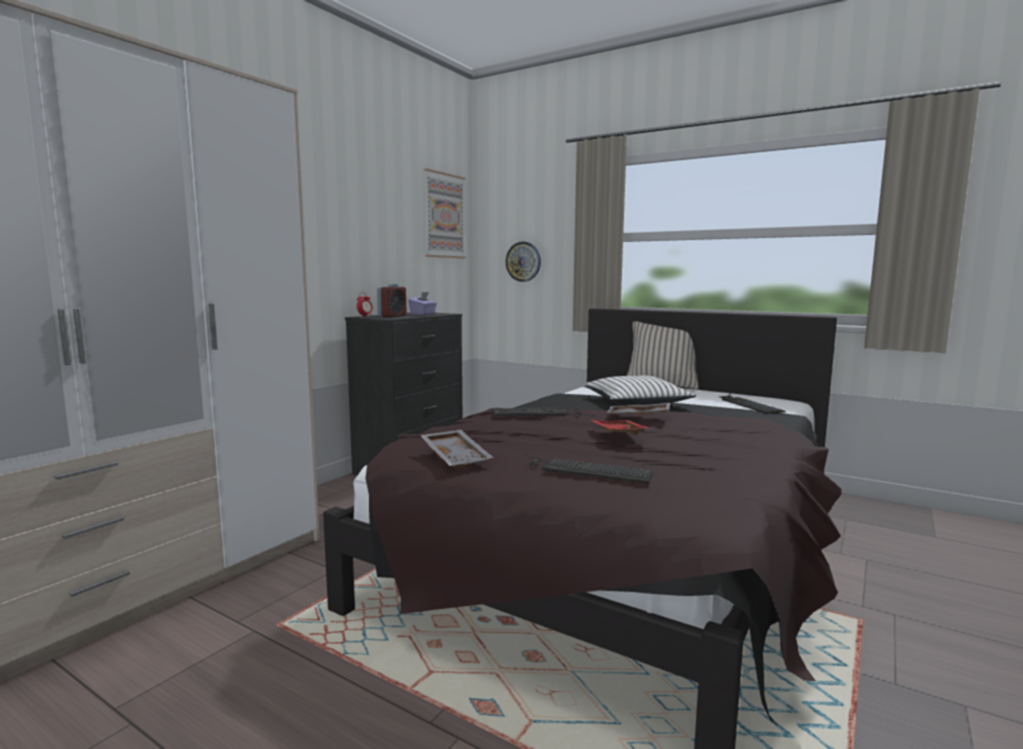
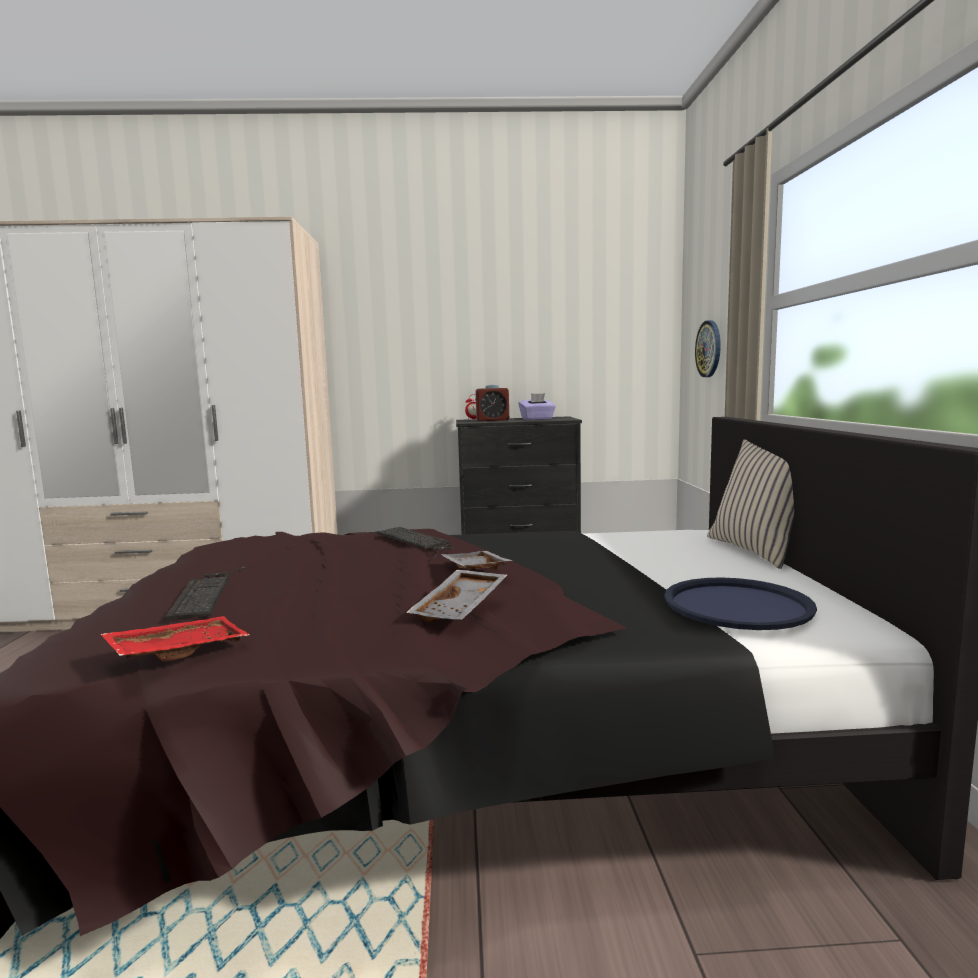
camera: 55 degrees right, 0 degrees up
grey tray [420,430,494,469] -> grey tray moved to [406,570,507,622]
picture [424,169,466,258] -> none
white pillow [584,375,696,406] -> none
red tray [591,420,649,435] -> red tray moved to [101,616,249,661]
keyboard [719,394,786,414] -> blue tray [665,577,817,630]

